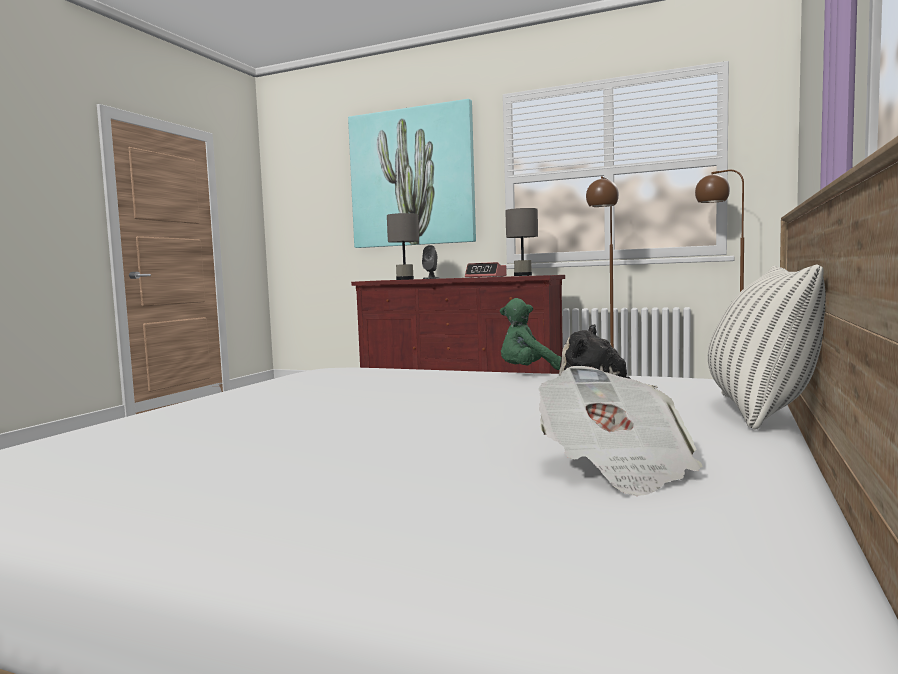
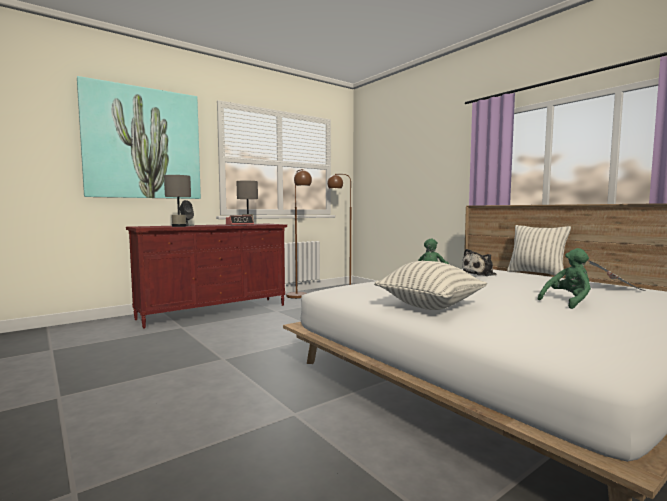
camera: 60 degrees left, 0 degrees up
none -> pillow [374,261,487,310]
none -> green plush toy [538,248,591,309]

